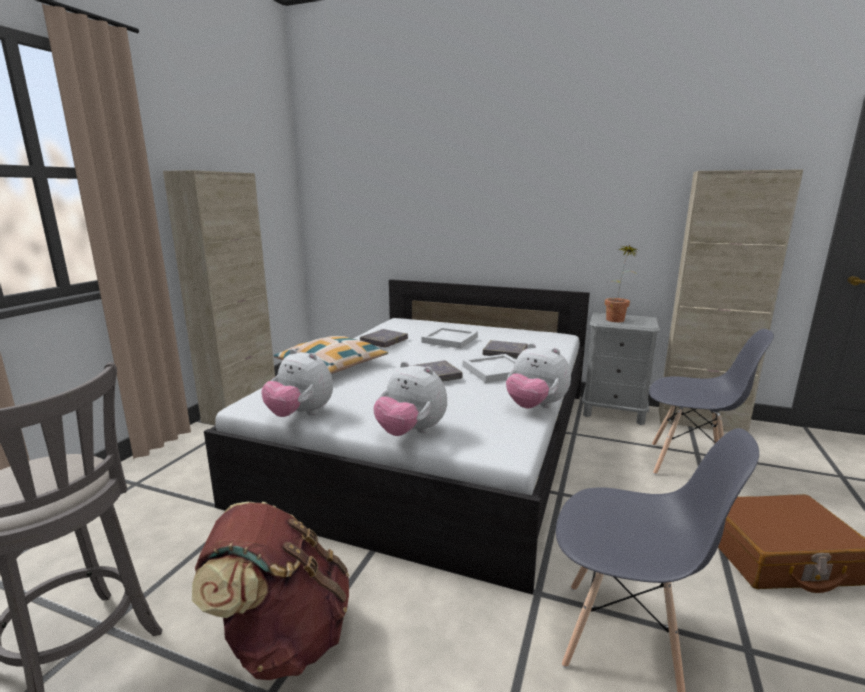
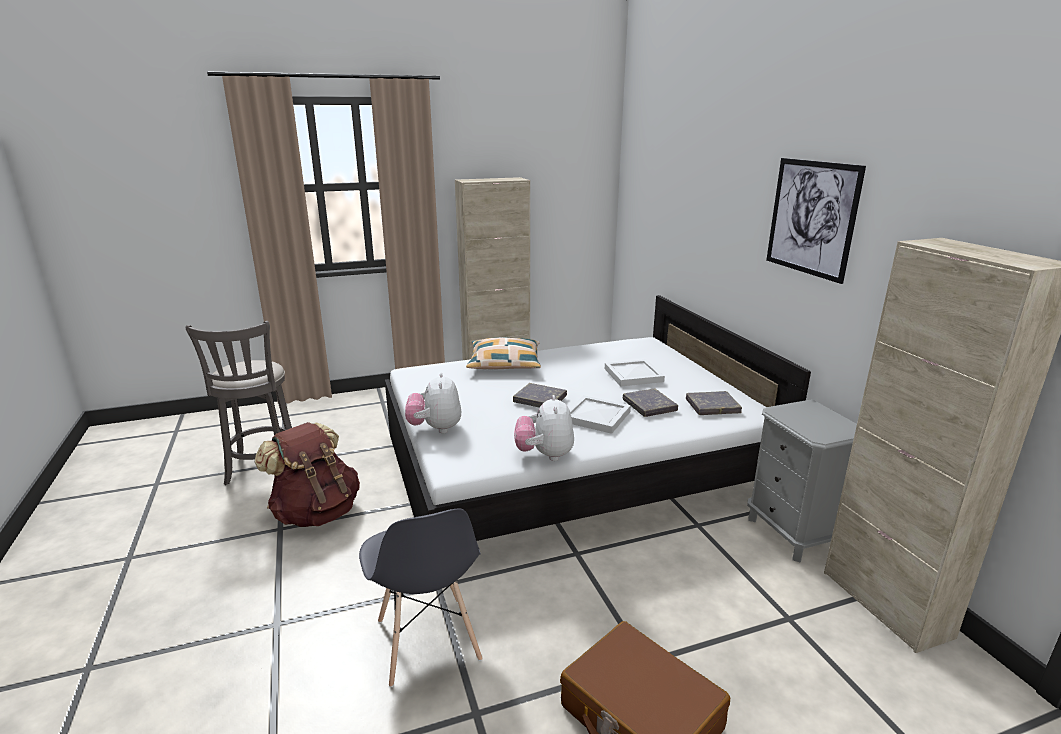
camera: 50 degrees right, 5 degrees up
plush toy [261,349,333,417] -> none
grey book [360,329,408,348] -> grey book moved to [686,391,742,415]
potted plant [605,245,639,322] -> none
grey chair [649,329,774,475] -> none
none -> picture [766,158,866,284]

